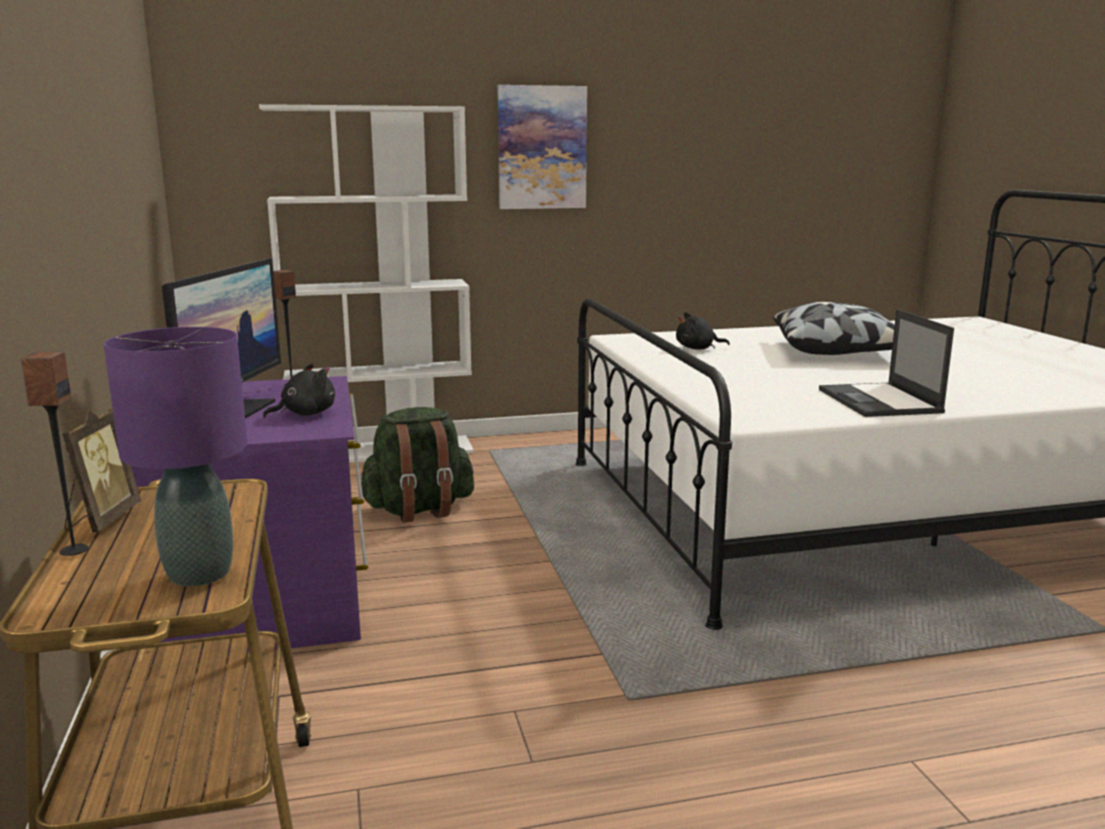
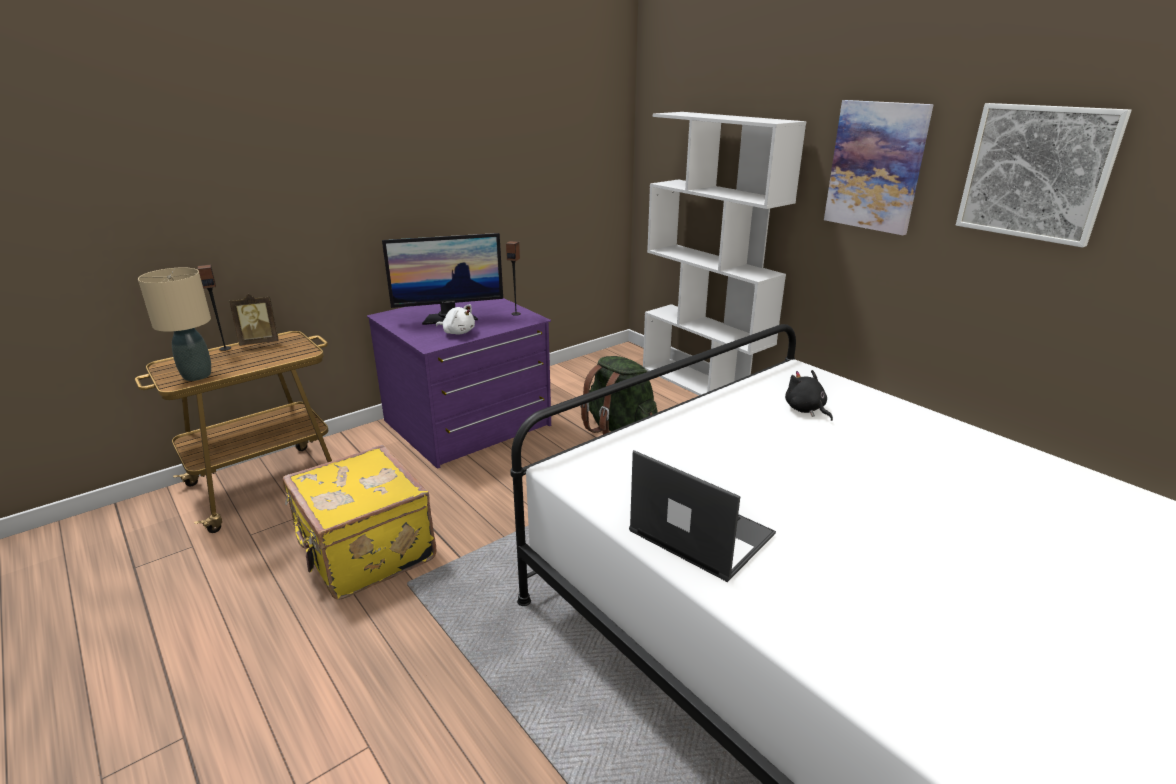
camera: 65 degrees right, 10 degrees up
purple table lamp [103,327,248,586] -> beige table lamp [138,267,211,381]
black plush toy [263,363,335,418] -> white plush toy [436,304,475,334]
pillow [773,302,895,355] -> none
laptop [819,309,954,417] -> laptop turned 75 degrees clockwise [629,450,776,582]
none -> yellow suitcase [283,445,437,600]
none -> picture [956,103,1132,248]

